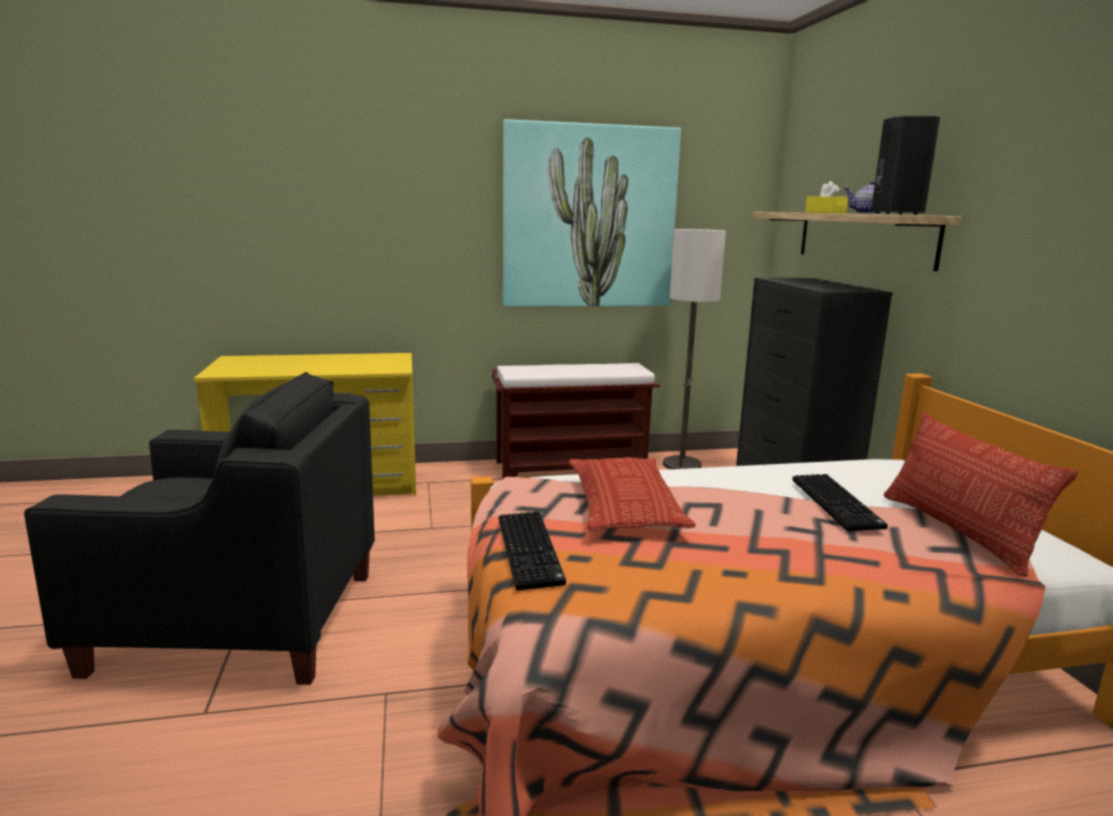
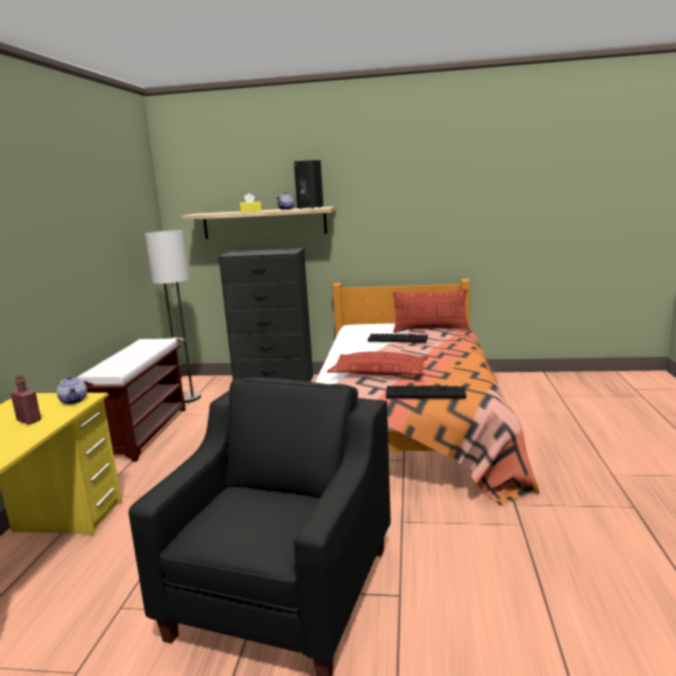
camera: 70 degrees left, 0 degrees up
picture [503,119,681,307] -> none
none -> red bottle [10,375,41,424]
none -> teapot [56,376,87,404]

